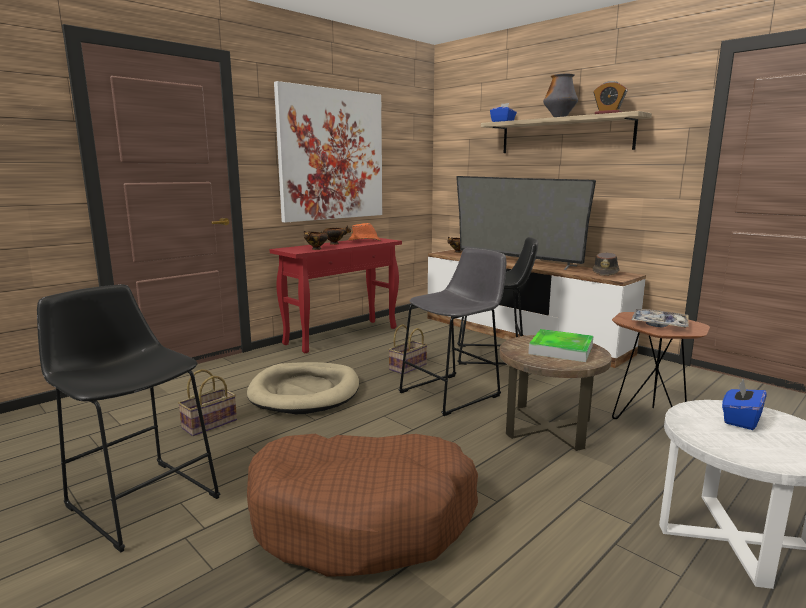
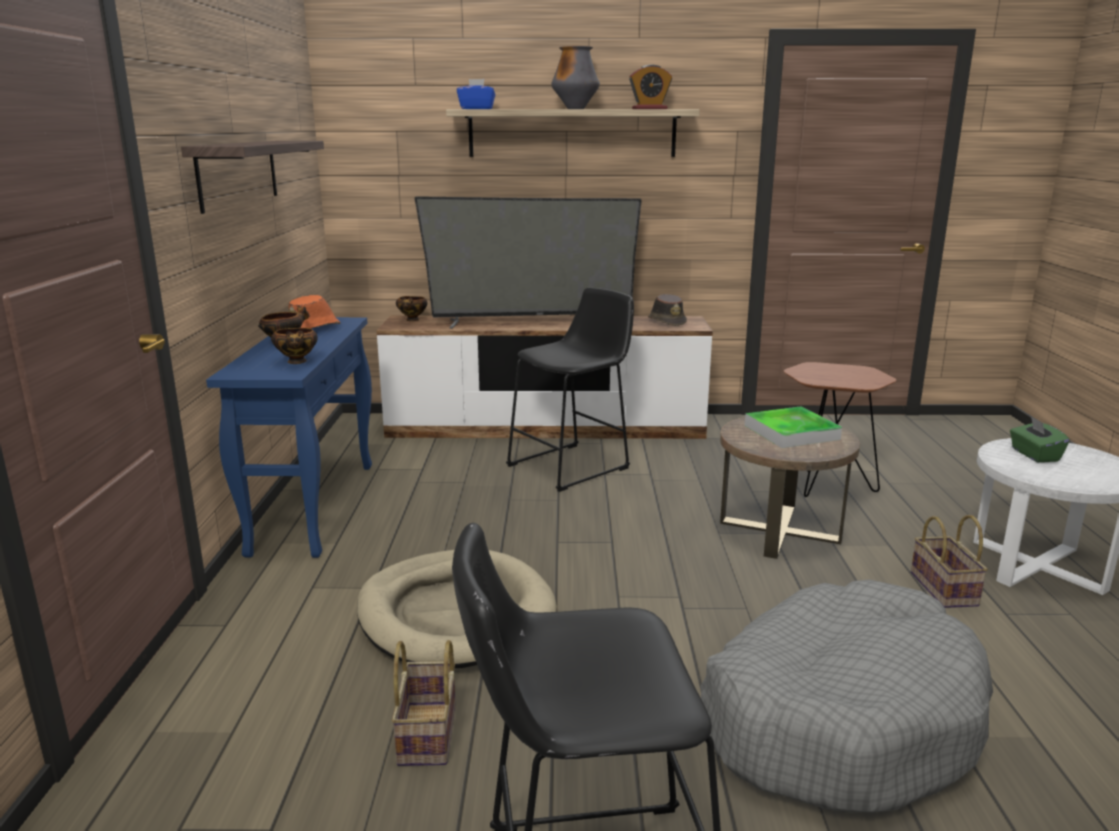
camera: 45 degrees left, 5 degrees up
brown dog bed [247,434,478,577] -> grey dog bed [701,580,993,813]
red console table [270,238,402,353] -> blue console table [206,317,372,558]
picture [274,81,382,223] -> shelf [181,141,324,214]
basket [388,324,427,374] -> basket moved to [911,515,988,608]
grey stool [399,248,506,416] -> none
tray [632,309,689,328] -> none
blue tissue box [722,378,767,430] -> green tissue box [1010,416,1070,462]

